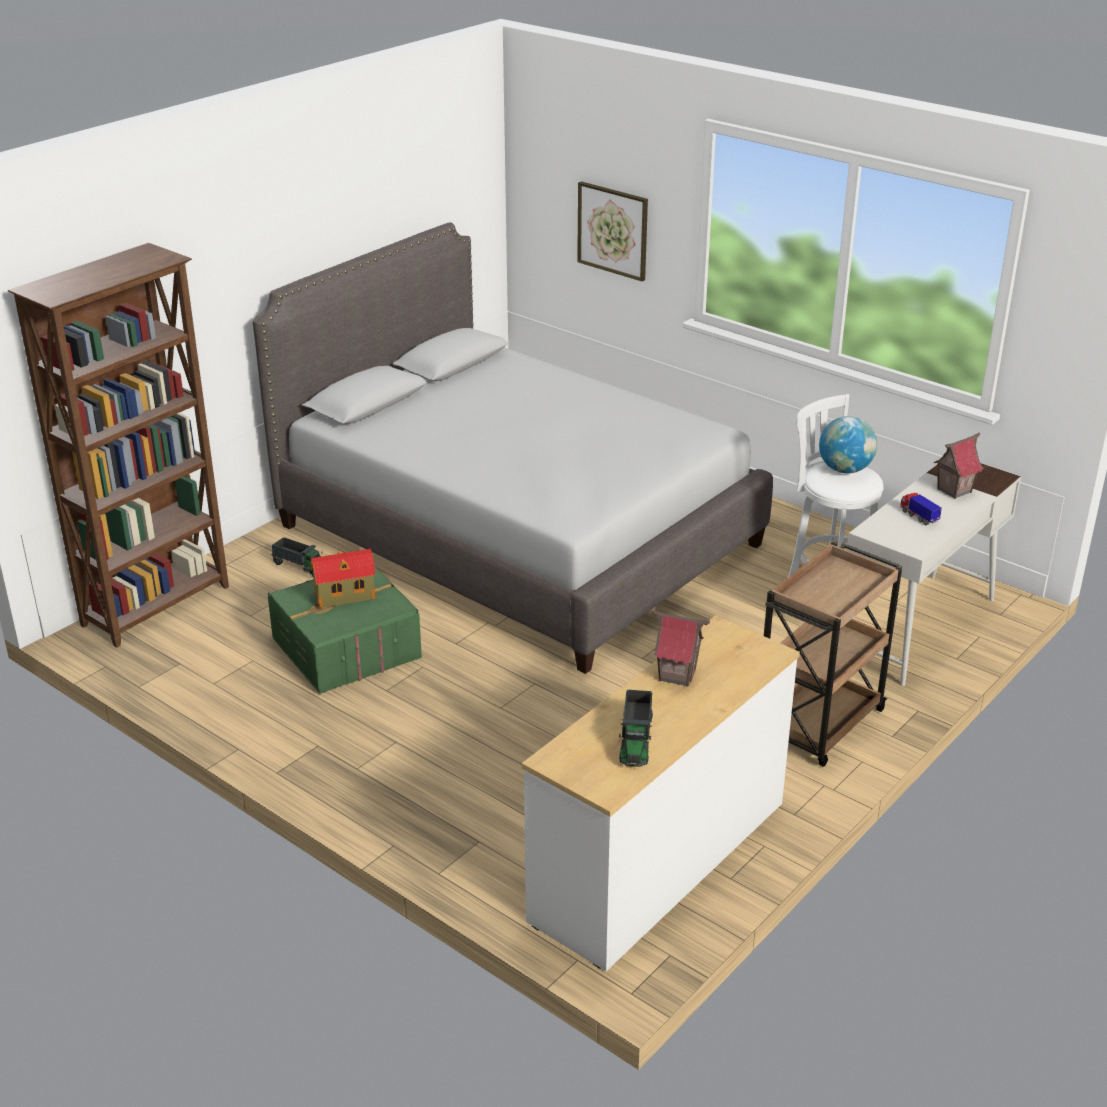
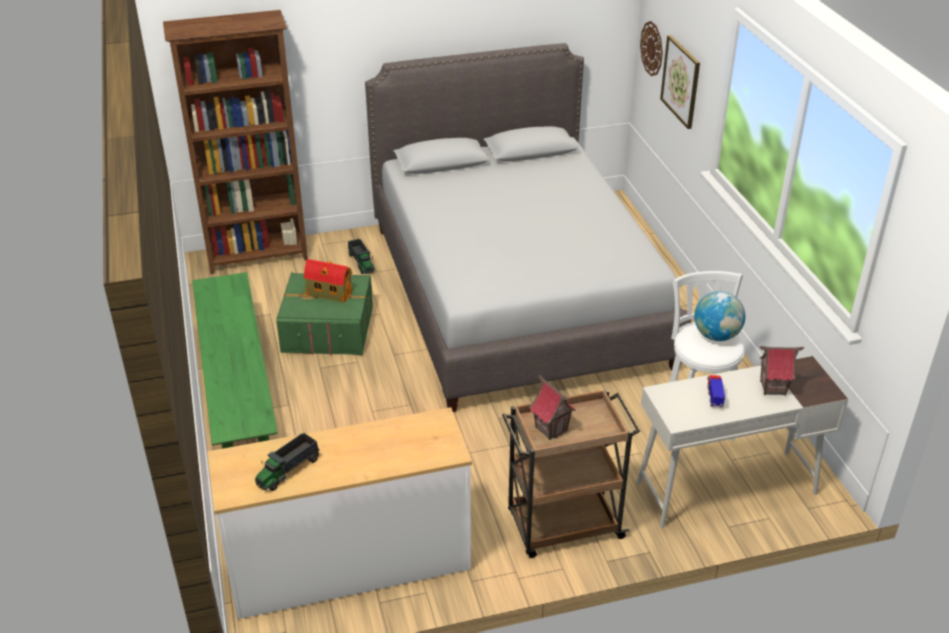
camera: 35 degrees right, 5 degrees up
toy house [651,610,710,687] -> toy house moved to [529,375,576,440]
none -> green bench [192,272,278,449]
none -> wall clock [640,21,663,76]

